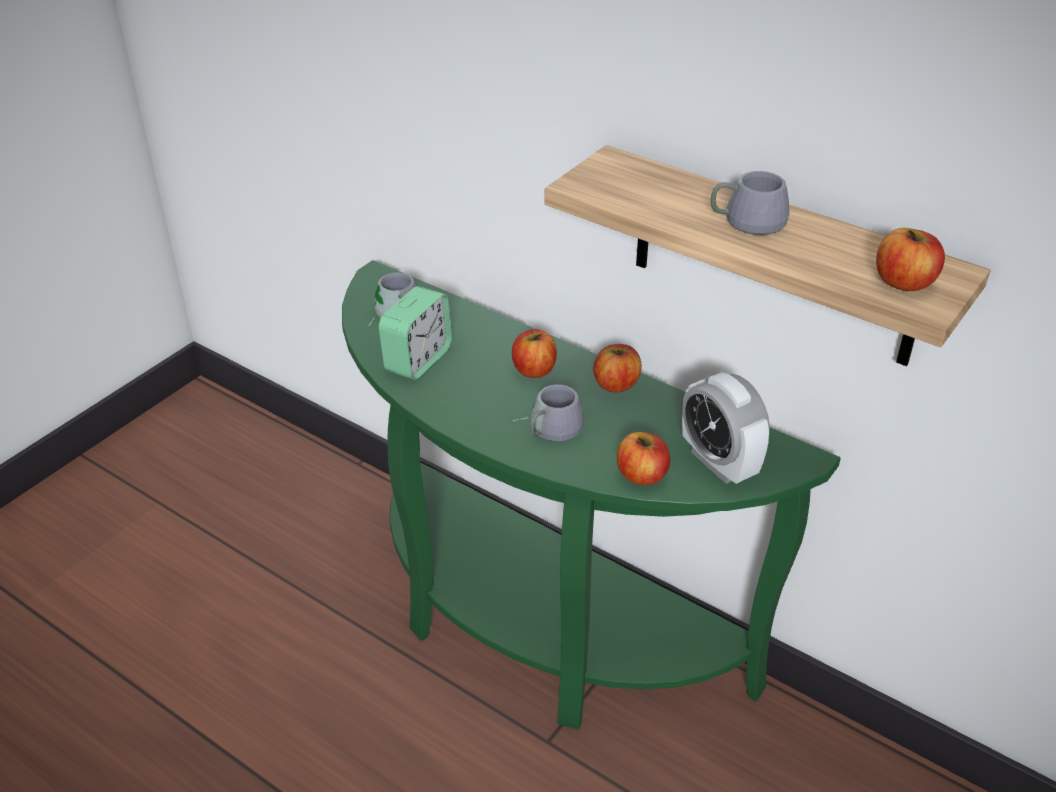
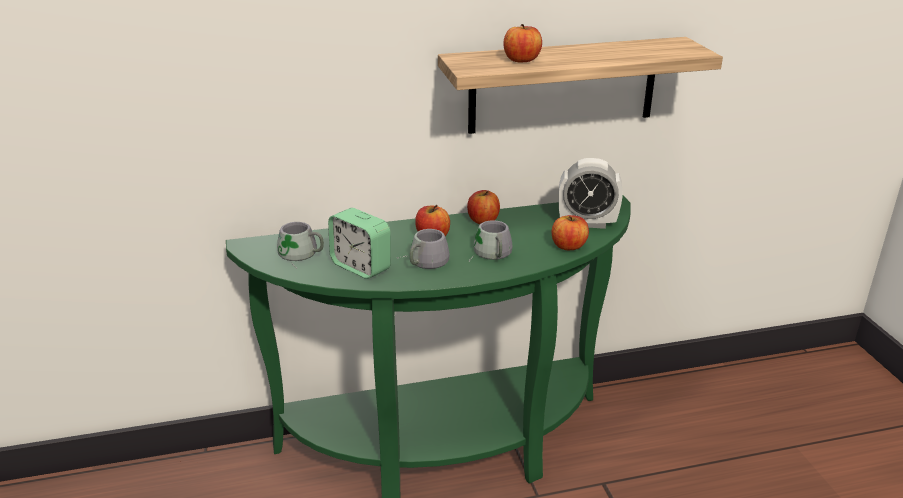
camera: 50 degrees left, 10 degrees down
alarm clock [379,286,452,380] -> alarm clock turned 150 degrees clockwise [328,208,391,279]
grey mug [711,171,789,235] -> grey mug moved to [396,229,449,269]
apple [876,228,945,291] -> apple moved to [503,24,542,63]

